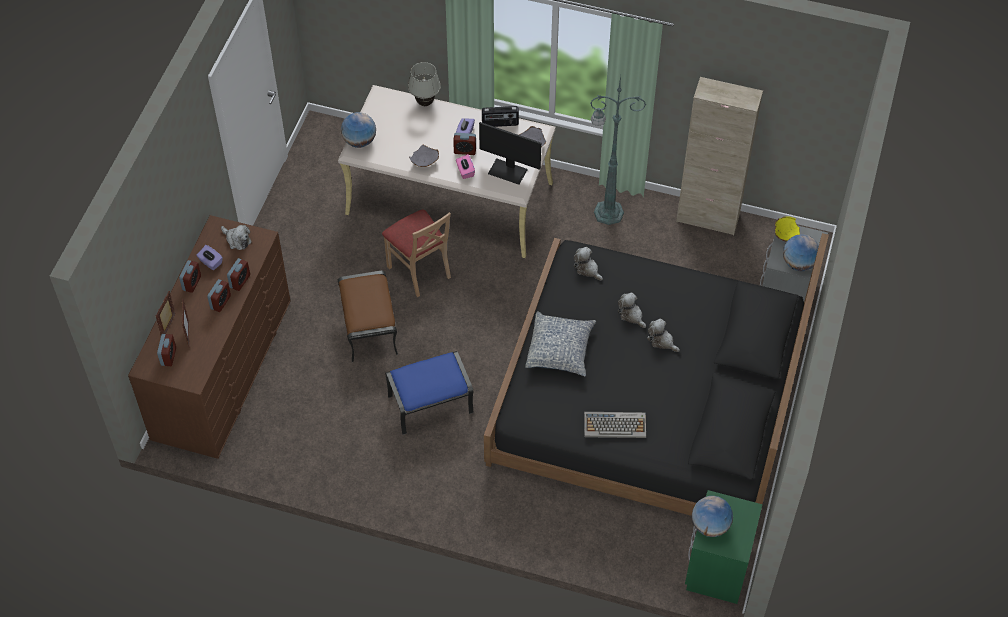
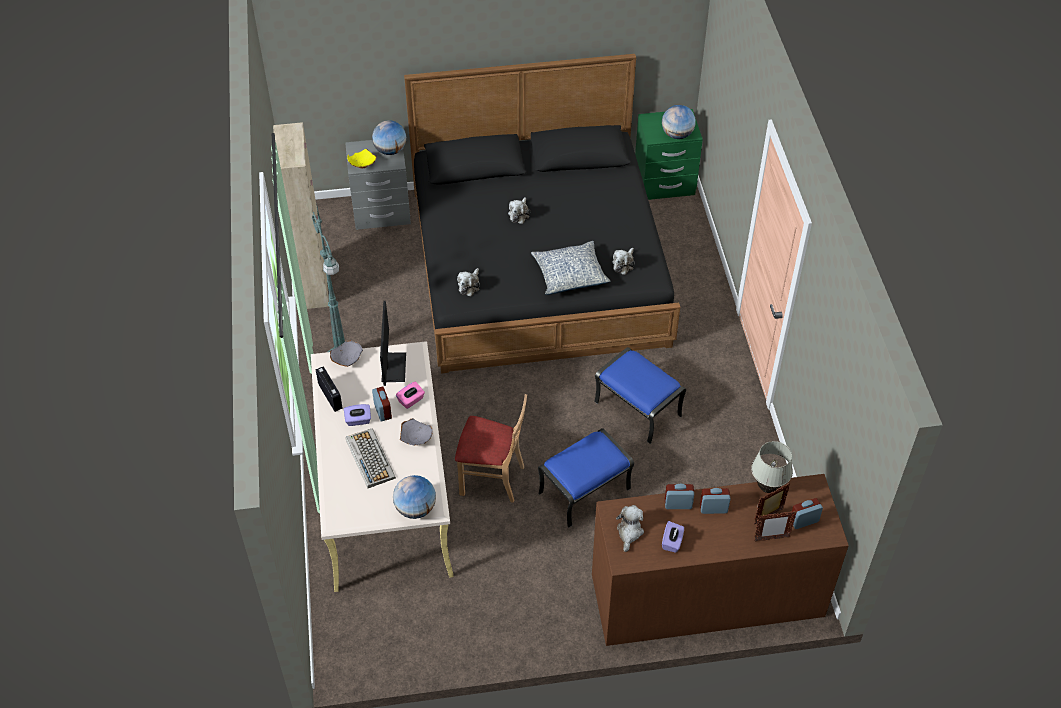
camera: 115 degrees left, 5 degrees down
alarm clock [179,260,201,293] -> none
brown ottoman [338,271,398,362] -> blue ottoman [538,428,634,528]
beige chair [382,209,451,297] -> beige chair turned 75 degrees clockwise [455,394,527,503]
white table lamp [408,62,441,106] -> white table lamp moved to [751,441,793,493]
keyboard [584,412,646,438] -> keyboard moved to [345,429,396,488]
plush toy [618,293,646,328] -> plush toy moved to [612,248,635,275]

